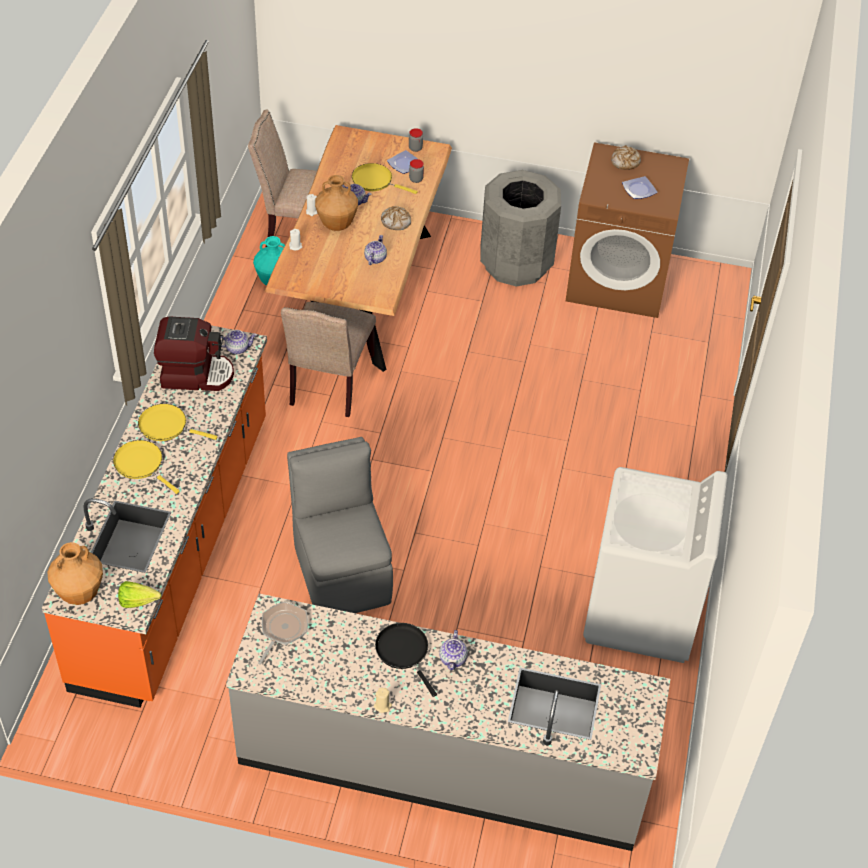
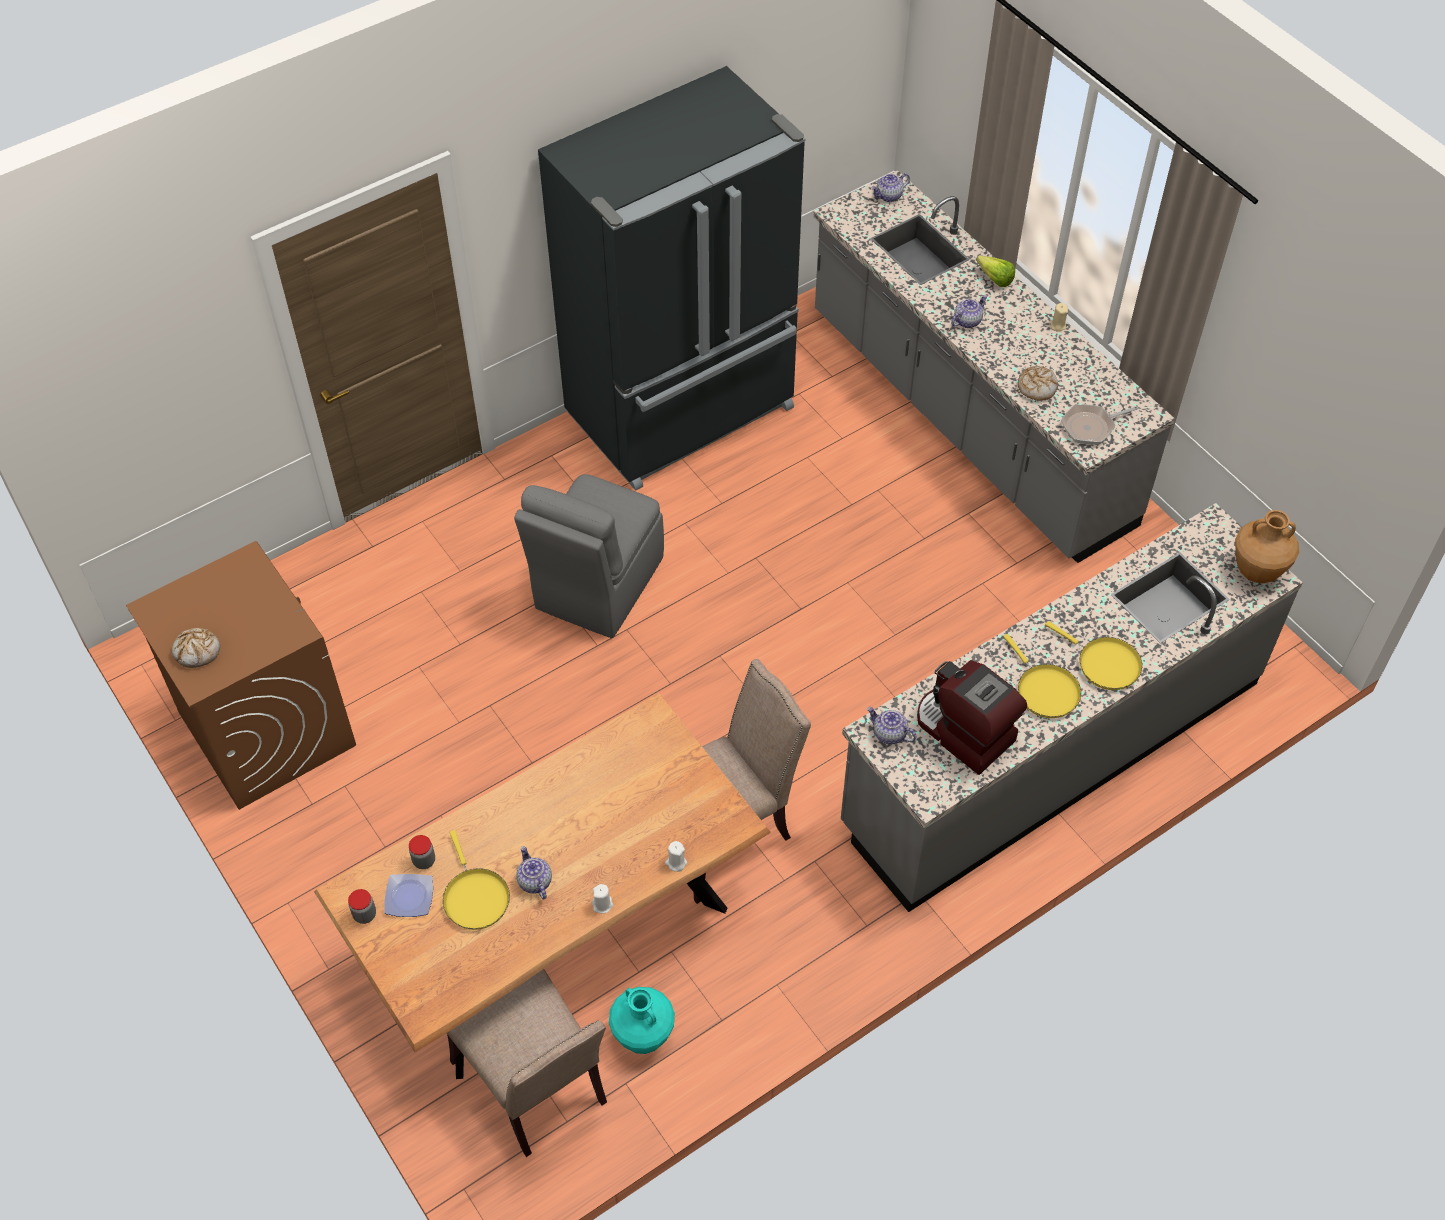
camera: 135 degrees left, 5 degrees up
orange counter [42,326,267,708] -> grey counter [841,503,1303,912]
yellow frying pan [113,440,180,494] -> yellow frying pan turned 45 degrees counterclockwise [1045,621,1142,690]
lettuce [118,581,161,608] -> lettuce moved to [976,255,1015,287]
grey chair [287,437,393,613] -> grey chair moved to [514,474,664,638]
brown vase [315,175,358,231] -> none
teapot [364,235,387,265] -> teapot moved to [871,173,910,202]
black frying pan [375,623,437,697] -> none
bread [381,206,411,230] -> bread moved to [1018,366,1058,401]
grey trash can [480,170,561,286] -> none
white washing machine [583,467,728,663] -> black fridge [538,66,805,491]
plate [622,176,657,199] -> none

